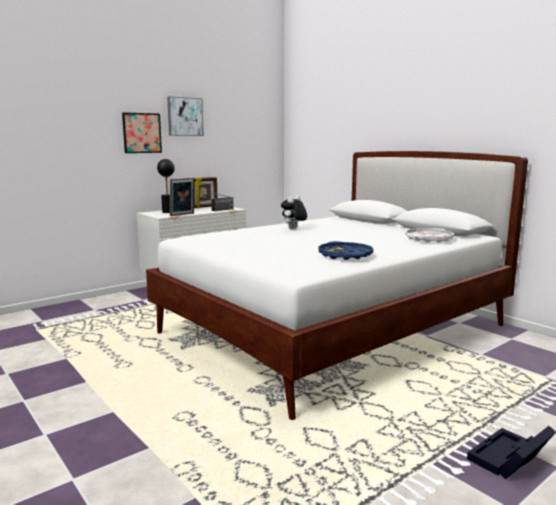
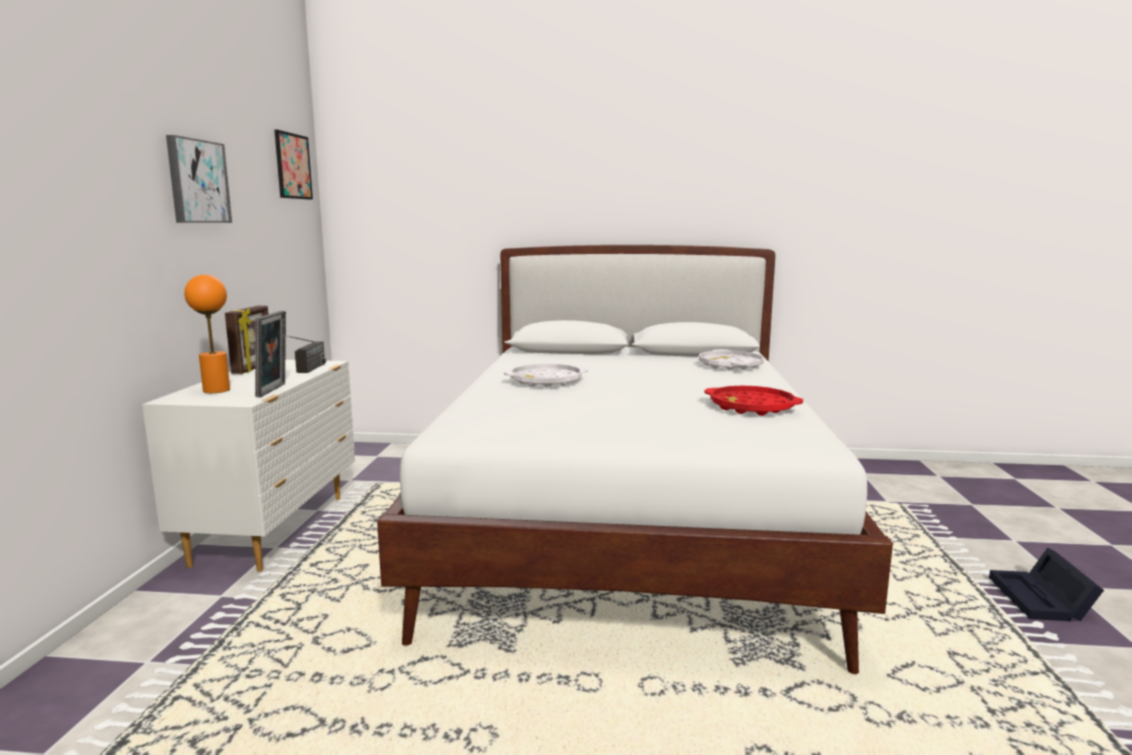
camera: 45 degrees left, 0 degrees up
picture [122,112,162,153] -> picture moved to [274,130,313,200]
black table lamp [157,159,175,213] -> orange table lamp [184,275,230,393]
plush toy [281,195,307,229] -> white tray [504,364,588,387]
blue tray [319,241,373,260] -> red tray [704,386,803,416]

